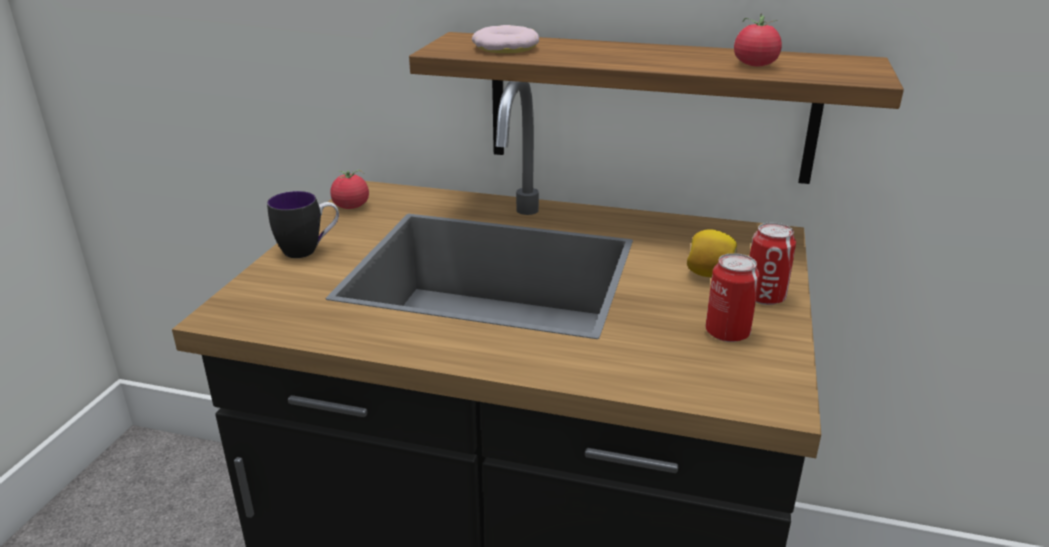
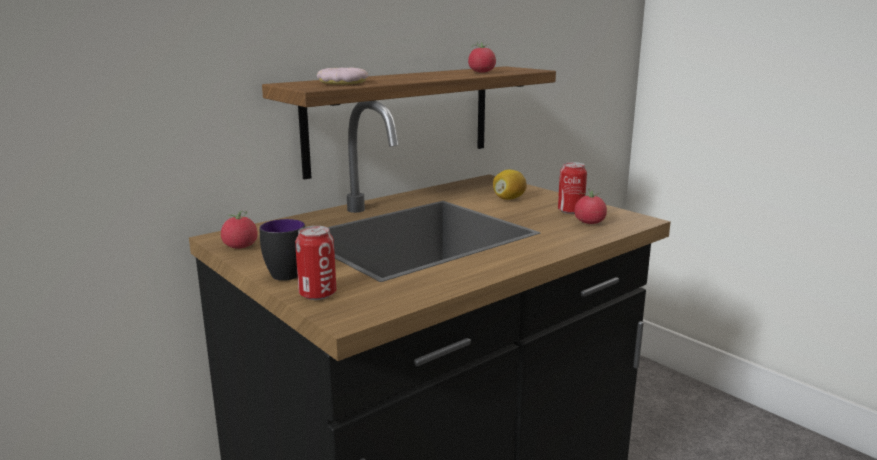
camera: 55 degrees left, 10 degrees down
can [749,222,796,305] -> can moved to [295,226,337,300]
none -> tomato [574,190,607,224]

